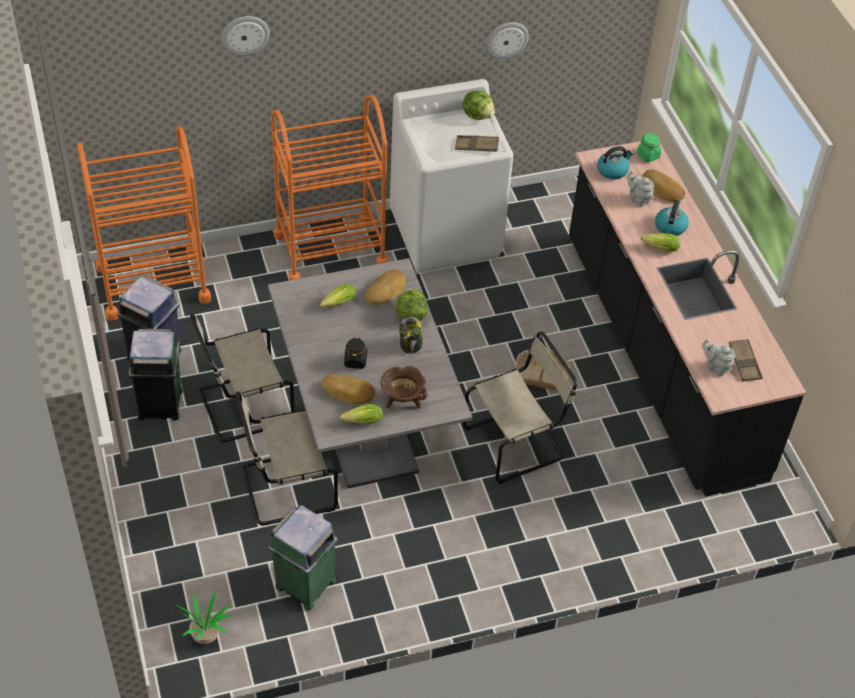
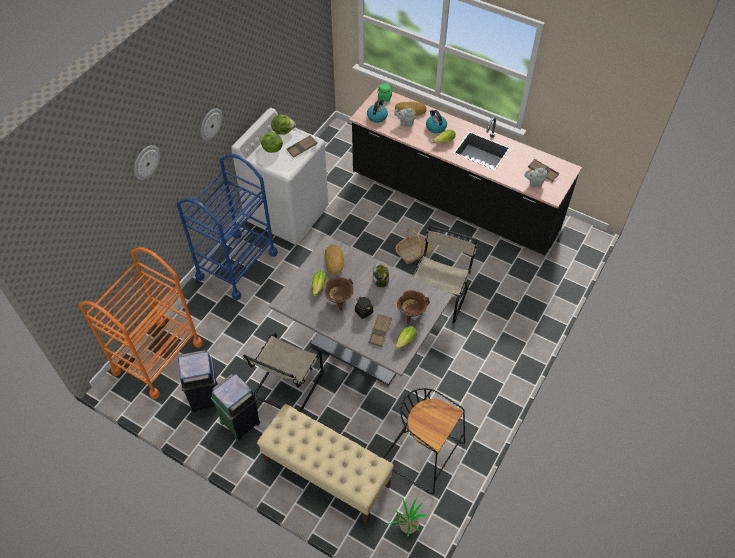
camera: 40 degrees left, 5 degrees up
beige chair [236,391,338,525] -> none
green trash can [268,505,338,611] -> black stool [383,388,465,494]
orange cart [271,95,388,281] -> blue cart [177,154,278,300]
bread [321,374,375,404] -> brown tray [368,314,392,347]
lettuce [396,289,428,321] -> lettuce moved to [260,132,283,153]
wall clock [485,22,529,59] -> wall clock moved to [201,108,222,141]
none -> beige bench [257,404,394,523]
none -> brown cooking pot [325,277,354,311]

